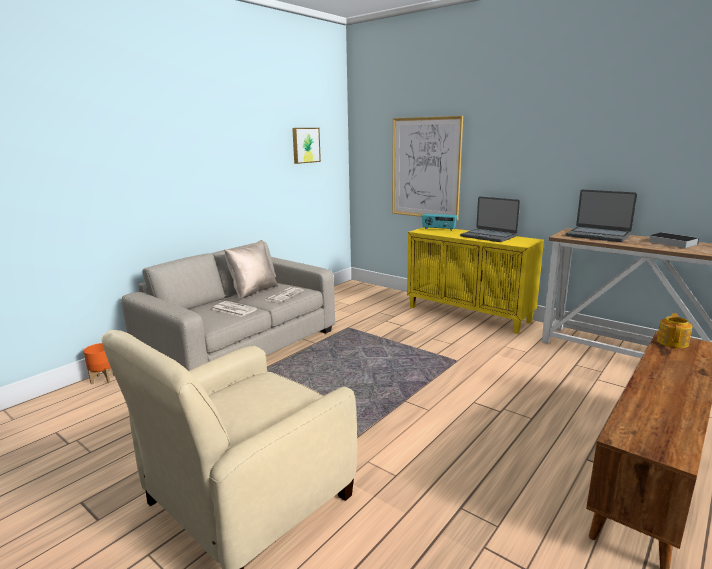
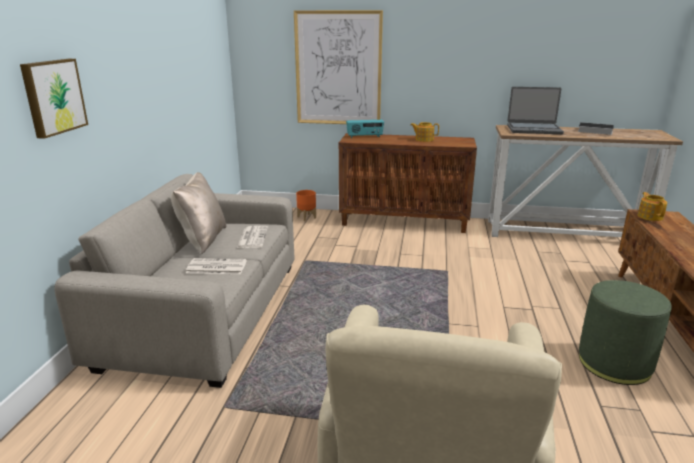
camera: 30 degrees left, 5 degrees up
orange planter [83,343,114,384] -> orange planter moved to [296,190,316,221]
picture [292,128,321,164] -> picture moved to [20,59,88,139]
yellow cabinet [407,227,544,334] -> brown cabinet [339,133,477,233]
laptop [460,197,520,242] -> teapot [411,122,439,142]
none -> green ottoman [579,280,672,385]

